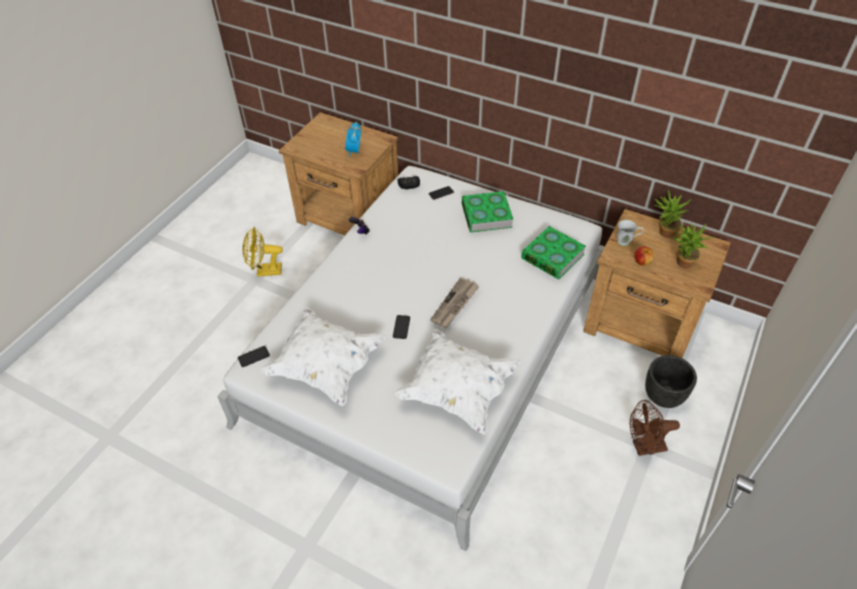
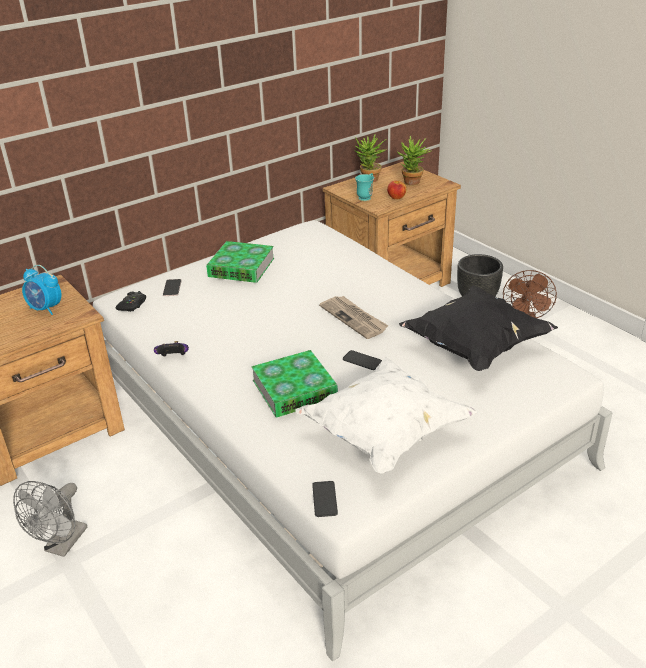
camera: 65 degrees left, 15 degrees down
yellow fan [243,227,283,277] -> grey fan [13,481,87,557]
white pillow [394,329,521,435] -> black pillow [399,285,558,371]
book [521,226,586,280] -> book moved to [251,350,338,418]
white mug [617,220,644,246] -> turquoise mug [355,173,374,201]

